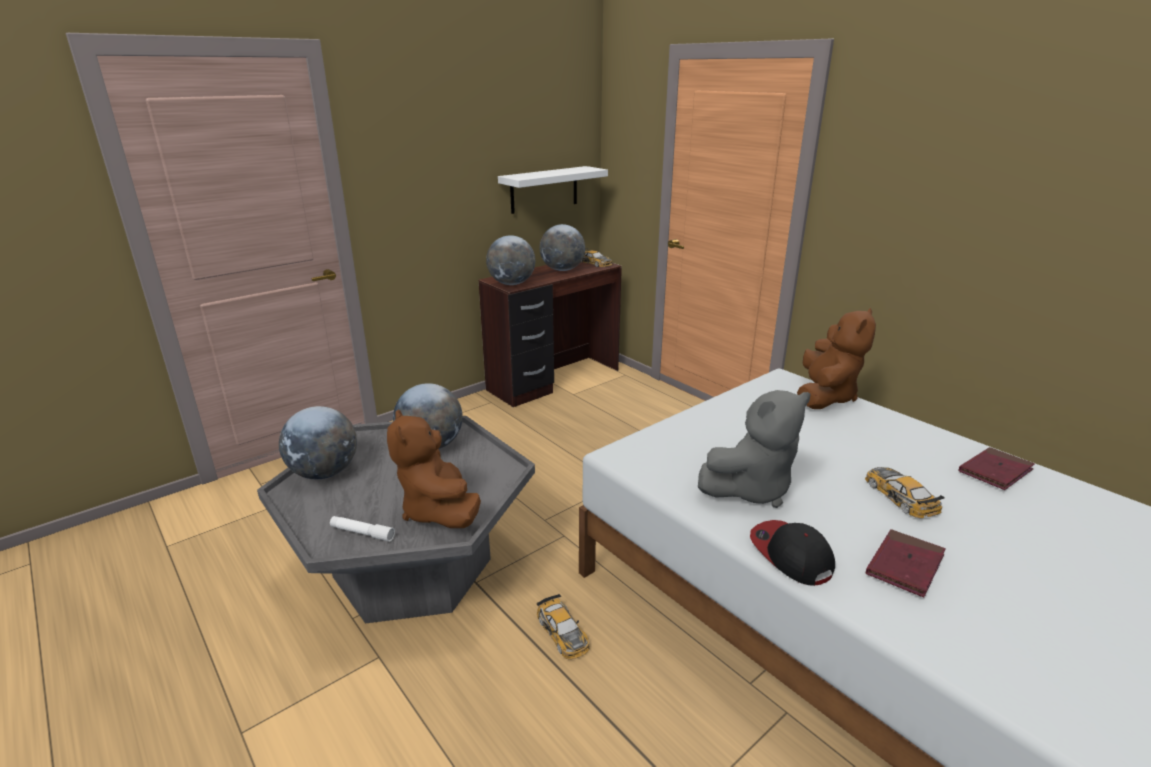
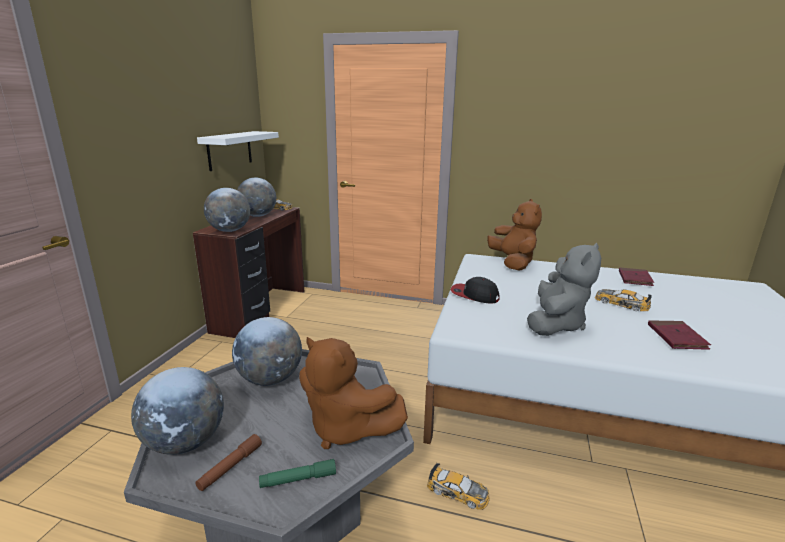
camera: 35 degrees left, 5 degrees down
white flashlight [330,516,395,542] -> green flashlight [259,459,336,488]
cap [750,520,835,586] -> cap moved to [451,277,500,304]
none -> brown flashlight [195,434,262,491]

